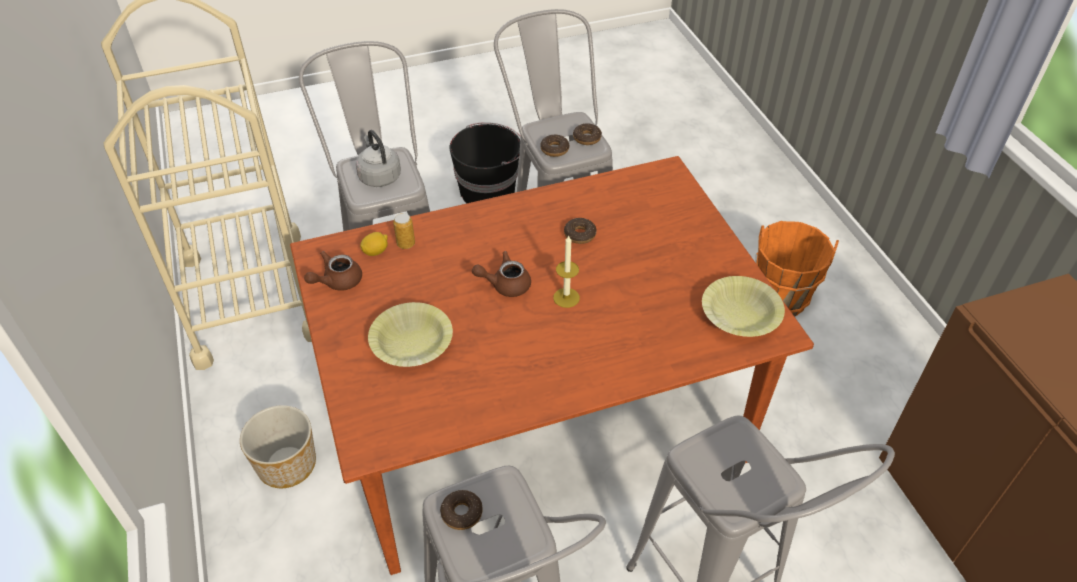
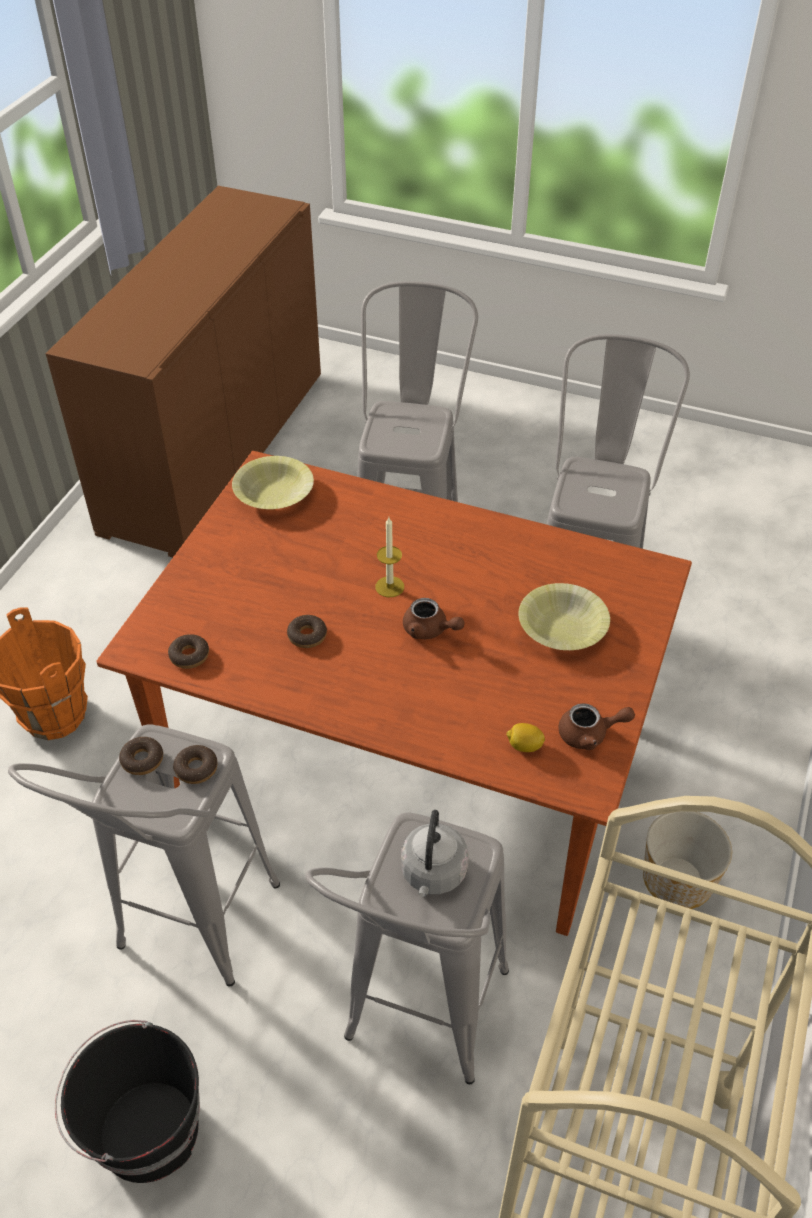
camera: 140 degrees left, 0 degrees up
can [393,213,415,249] -> none
donut [440,490,483,530] -> donut moved to [168,634,209,669]

